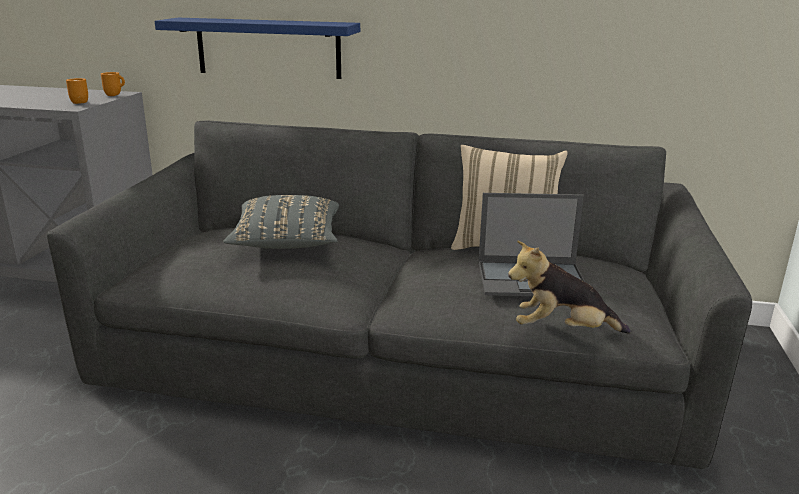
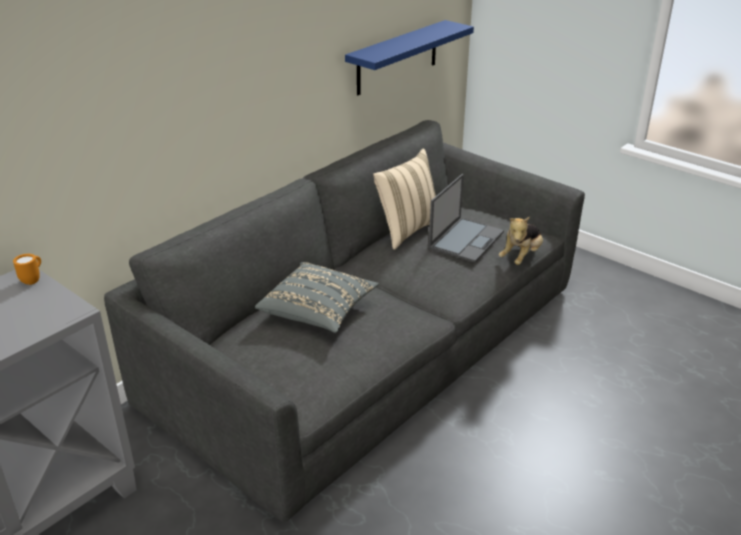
camera: 60 degrees left, 10 degrees up
orange mug [66,78,88,104] -> none
blue shelf [155,18,360,79] -> blue shelf moved to [345,20,474,95]

